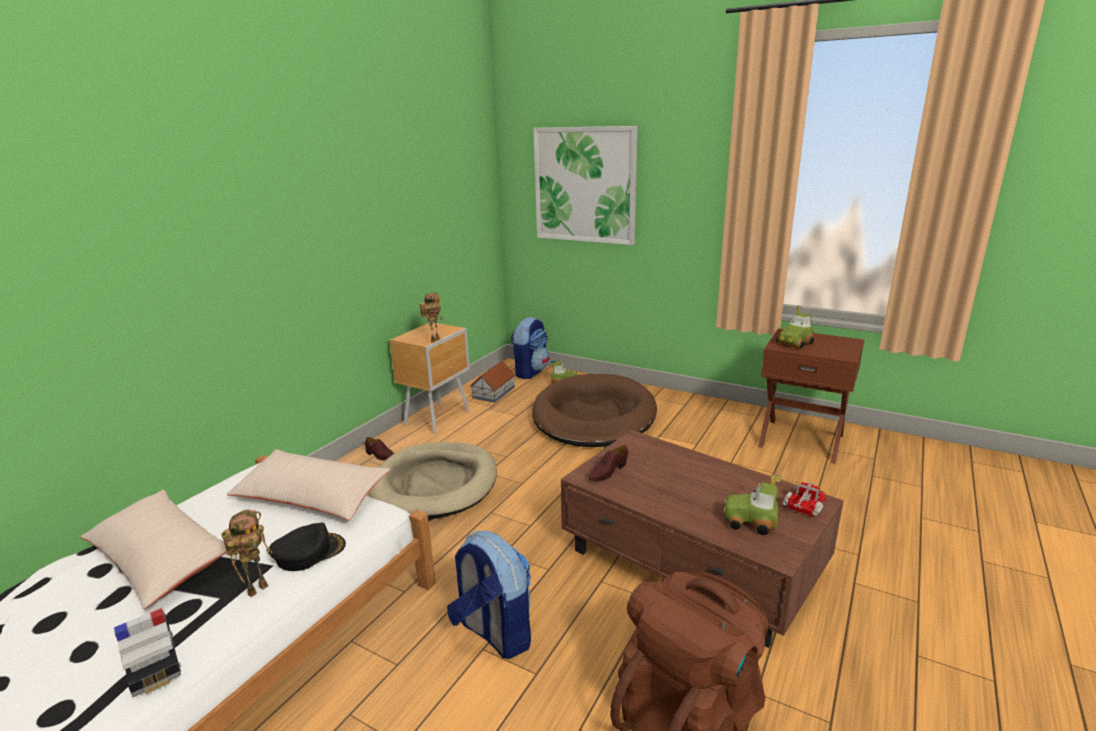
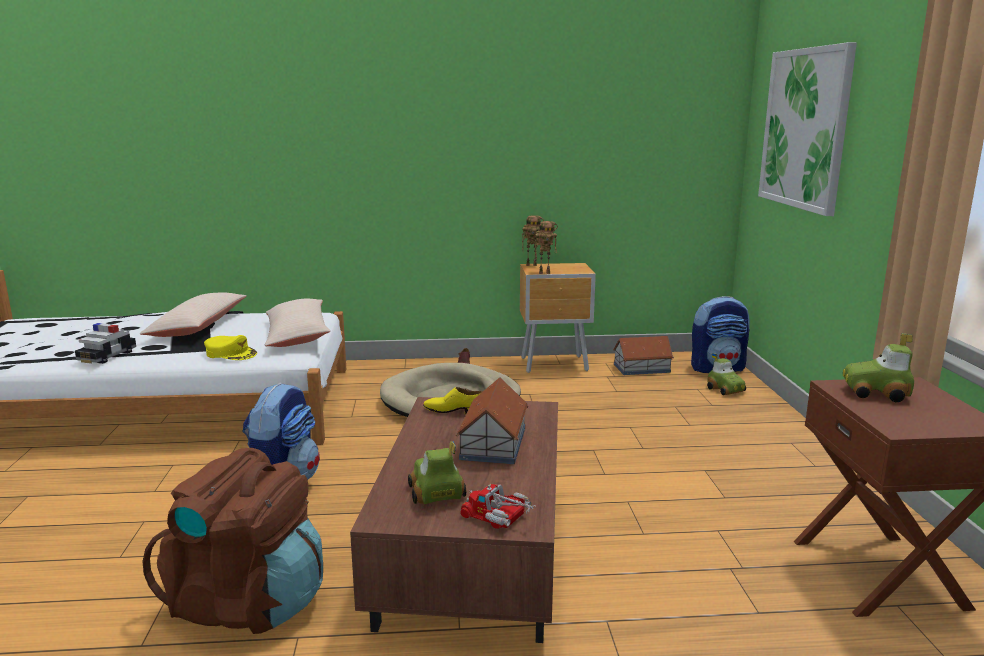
camera: 55 degrees right, 5 degrees down
toy robot [221,510,272,597] -> toy robot moved to [522,215,544,266]
black cap [269,522,346,571] -> yellow cap [204,335,257,360]
brown dog bed [532,374,657,447] -> none
brown shoe [589,445,628,481] -> yellow shoe [423,387,482,414]
toy truck [782,482,826,516] -> toy truck turned 150 degrees counterclockwise [460,484,535,529]
none -> toy house [456,377,529,464]

